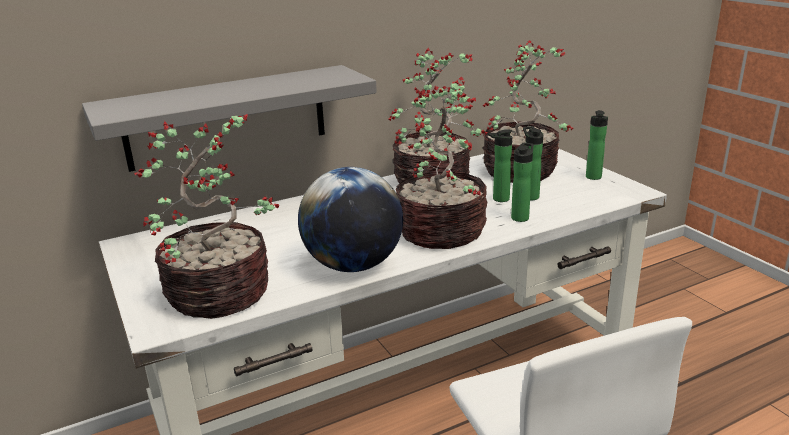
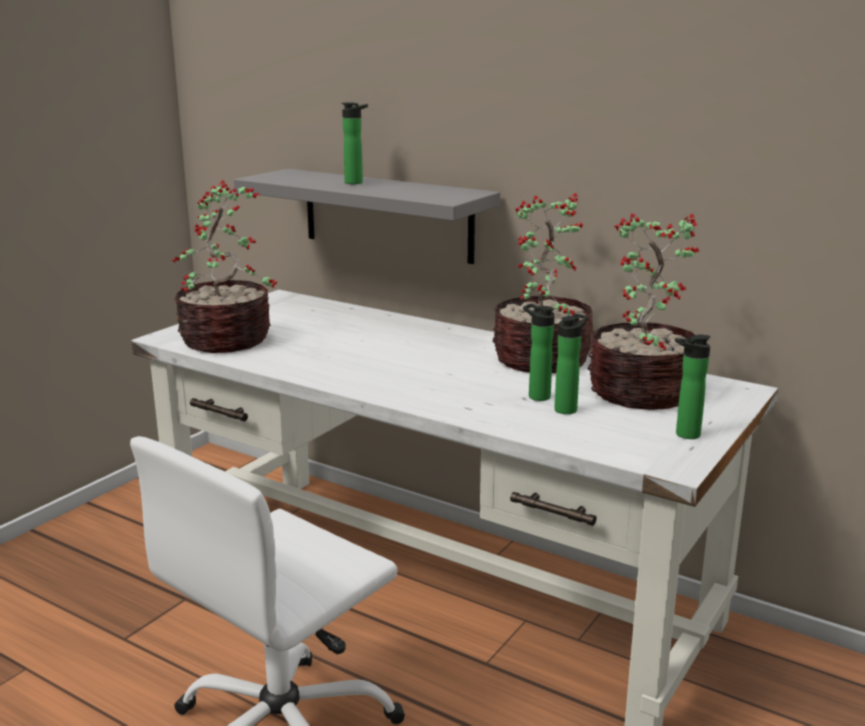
camera: 60 degrees right, 5 degrees down
globe [298,167,403,272] -> none
potted plant [396,77,487,249] -> none
bottle [511,143,534,222] -> bottle moved to [341,102,368,184]

